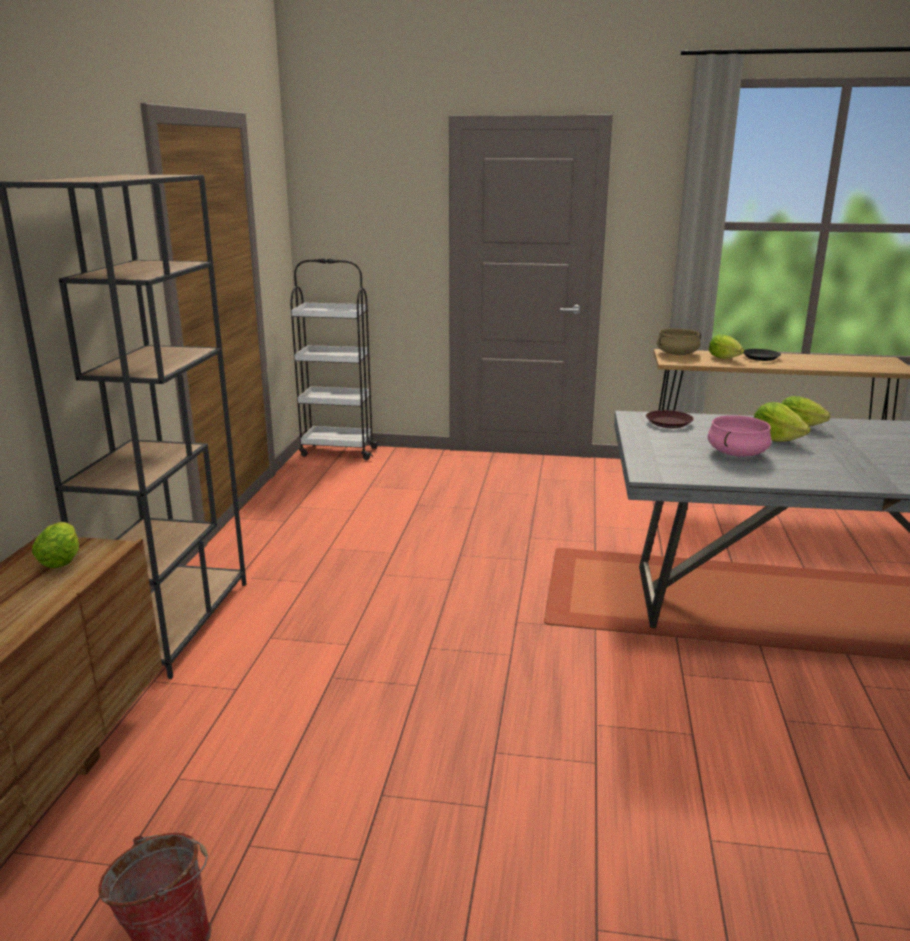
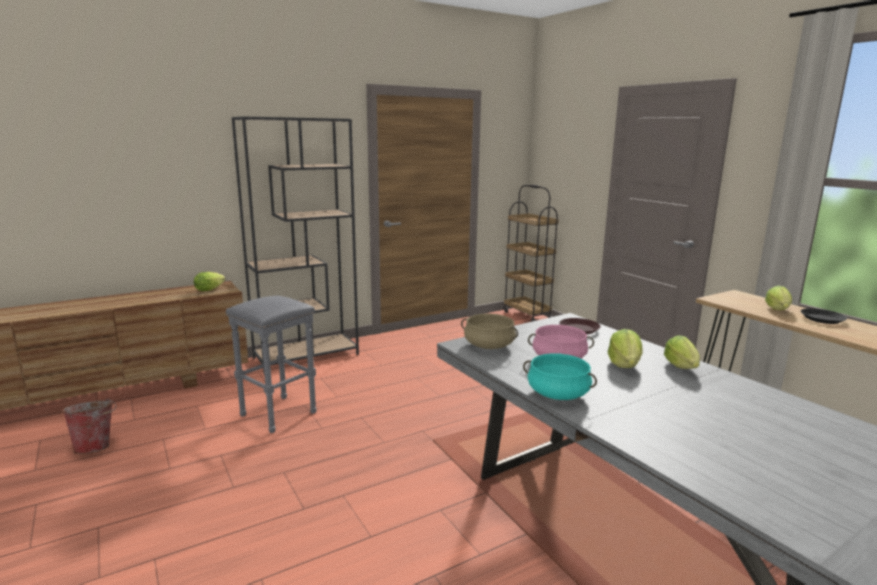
camera: 50 degrees right, 5 degrees down
white cart [291,258,381,460] -> brown cart [504,185,559,322]
beige cooking pot [657,328,701,355] -> beige cooking pot moved to [461,314,518,349]
none -> grey stool [226,296,316,433]
none -> turquoise cooking pot [523,353,597,400]

